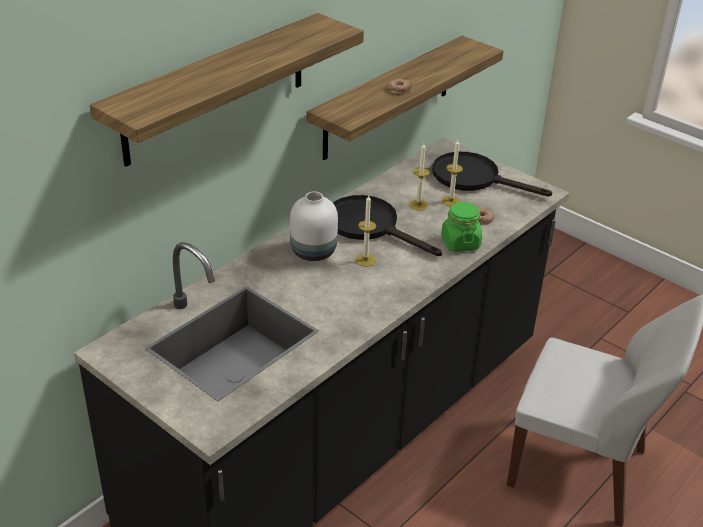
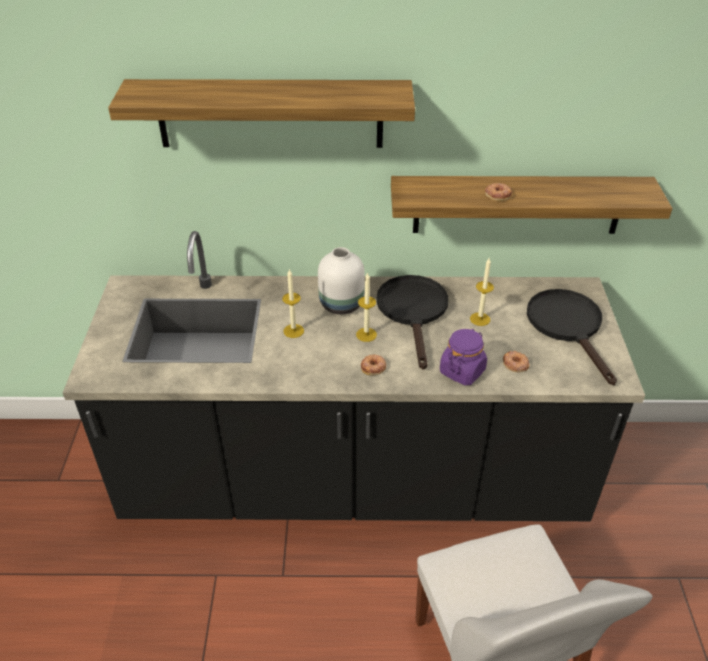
camera: 50 degrees right, 5 degrees up
green jar [441,202,482,252] -> purple jar [440,329,487,385]
candle [442,140,463,207] -> candle moved to [282,269,304,338]
none -> donut [361,355,386,376]

